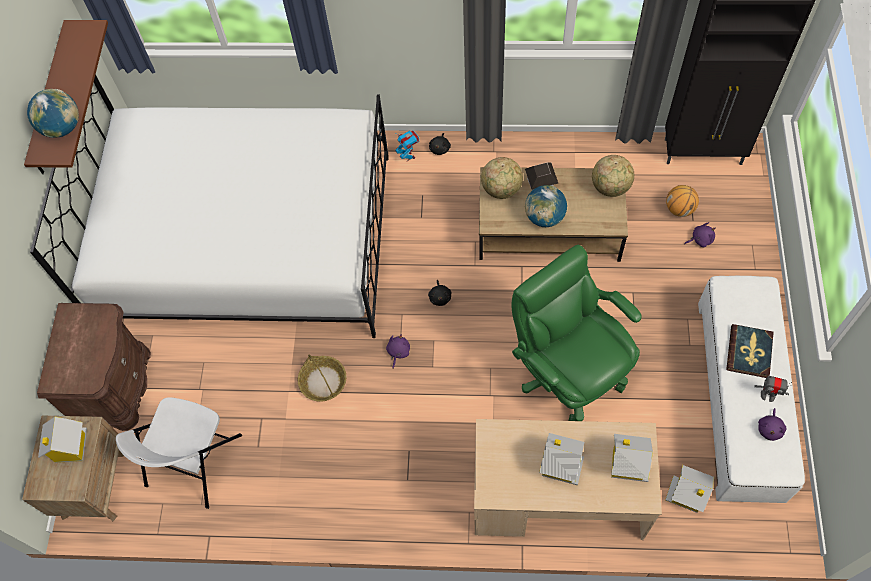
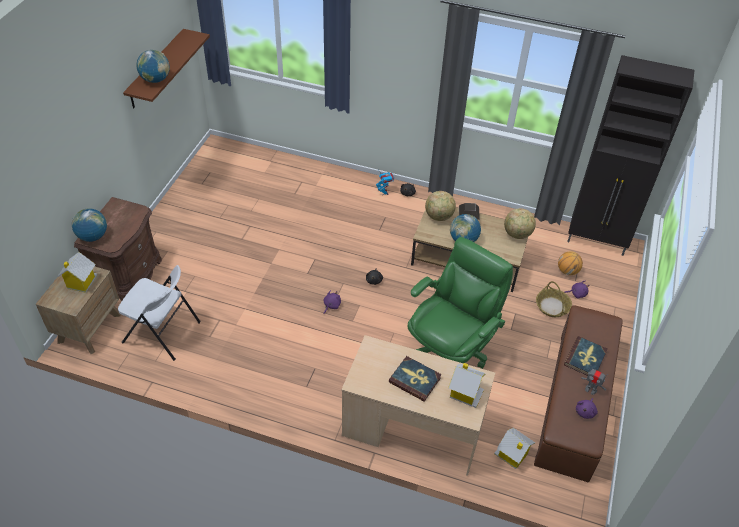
camera: 10 degrees right, 15 degrees down
white bed [30,74,389,338] -> none
white chair [116,397,242,509] -> white chair turned 105 degrees counterclockwise [118,265,201,361]
basket [298,354,346,401] -> basket moved to [536,281,572,317]
green office chair [512,245,642,421] -> green office chair turned 60 degrees clockwise [408,237,513,369]
toy house [539,433,584,485] -> book [389,356,442,402]
white bench [698,276,805,503] -> brown bench [534,306,622,482]
none -> globe [72,208,107,242]

